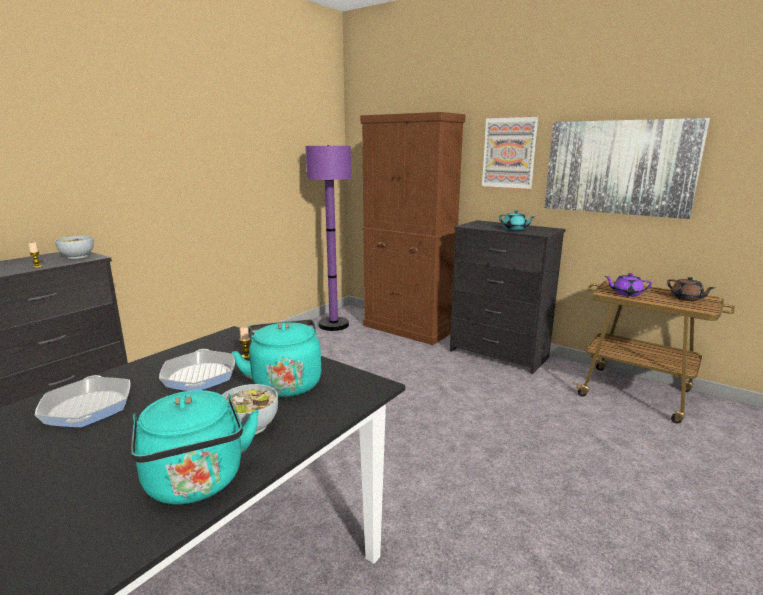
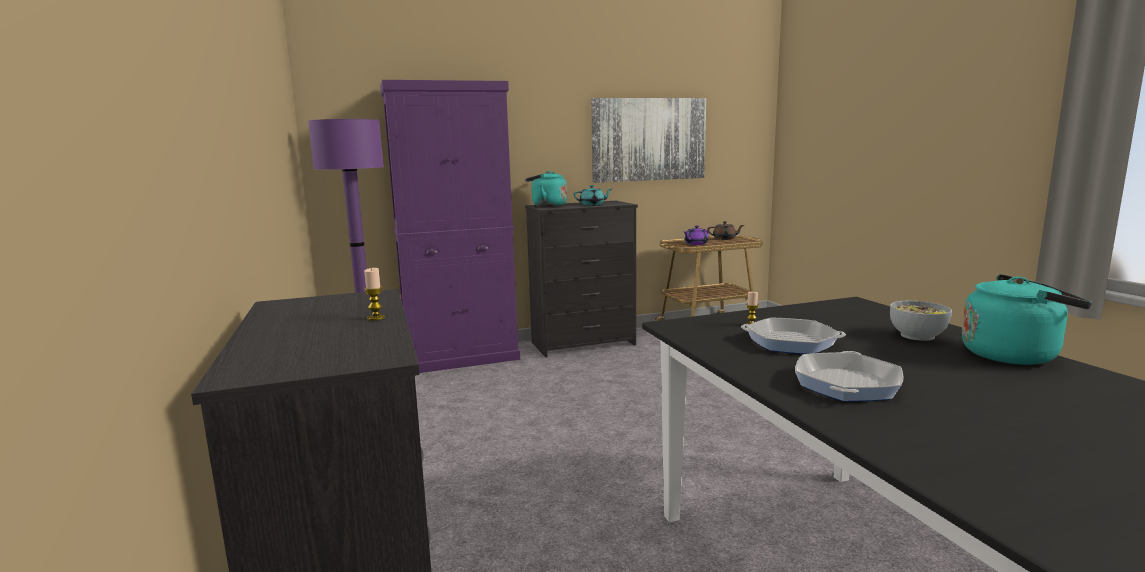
camera: 55 degrees left, 5 degrees down
frying pan [35,375,131,428] -> frying pan turned 105 degrees clockwise [795,351,903,401]
bowl [55,236,94,259] -> none
turquoise kettle [232,319,321,397] -> turquoise kettle moved to [525,171,567,207]
brown cabinet [360,112,466,345] -> purple cabinet [380,80,520,373]
picture [481,115,539,190] -> none

